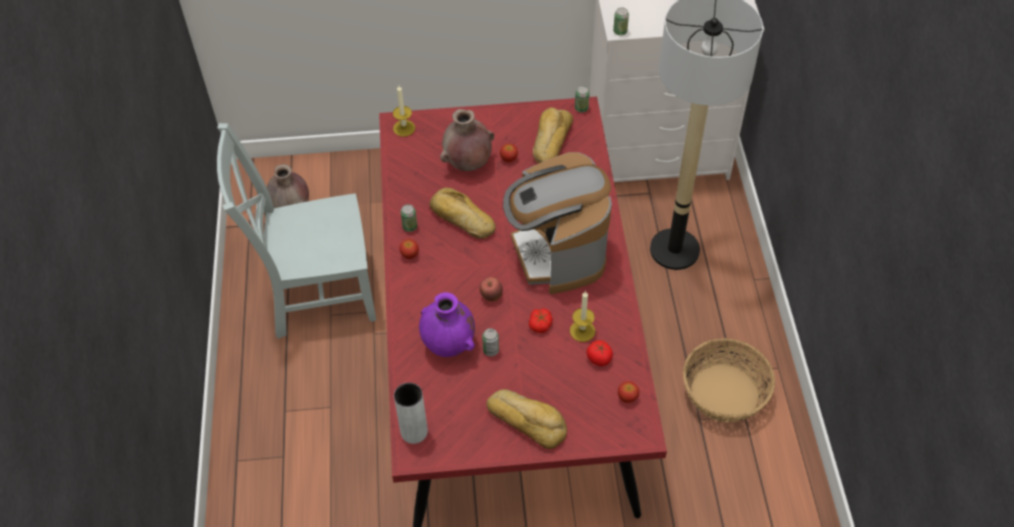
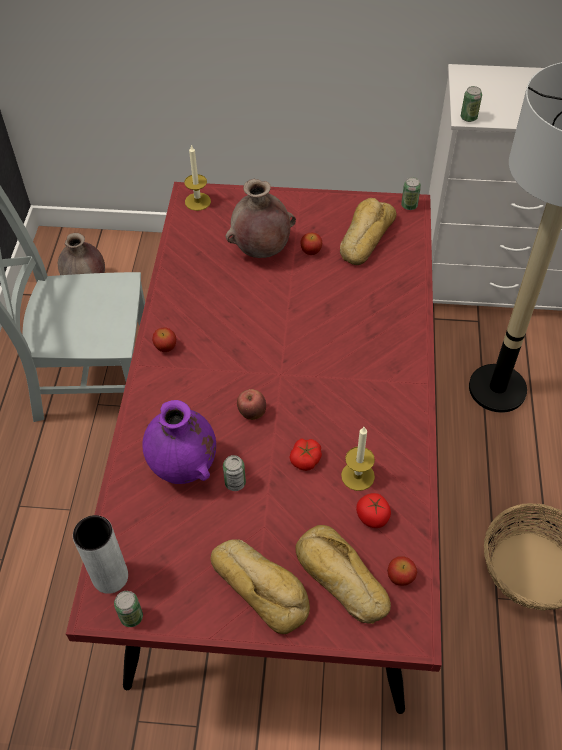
camera: 10 degrees right, 0 degrees up
can [400,204,417,232] -> can moved to [114,591,143,627]
bread [429,188,496,239] -> bread moved to [295,525,391,624]
coffee machine [503,152,612,294] -> none

